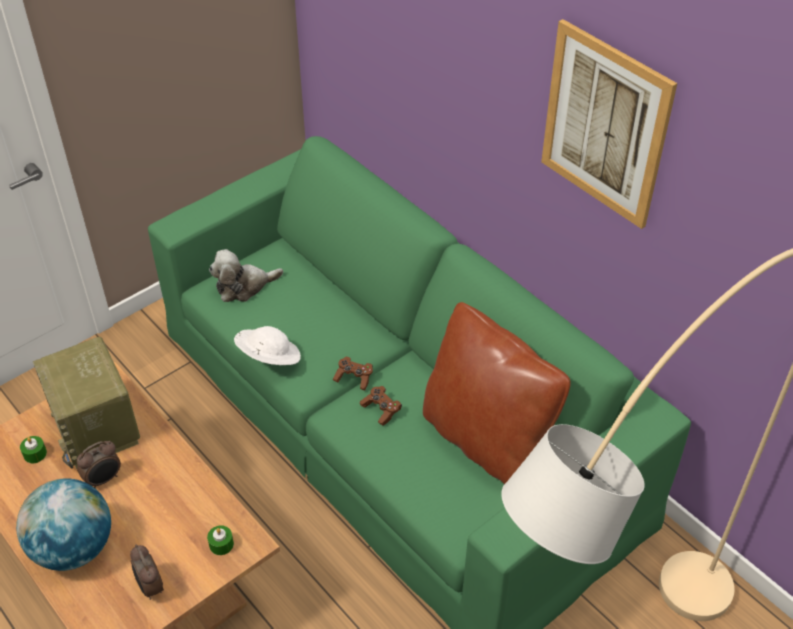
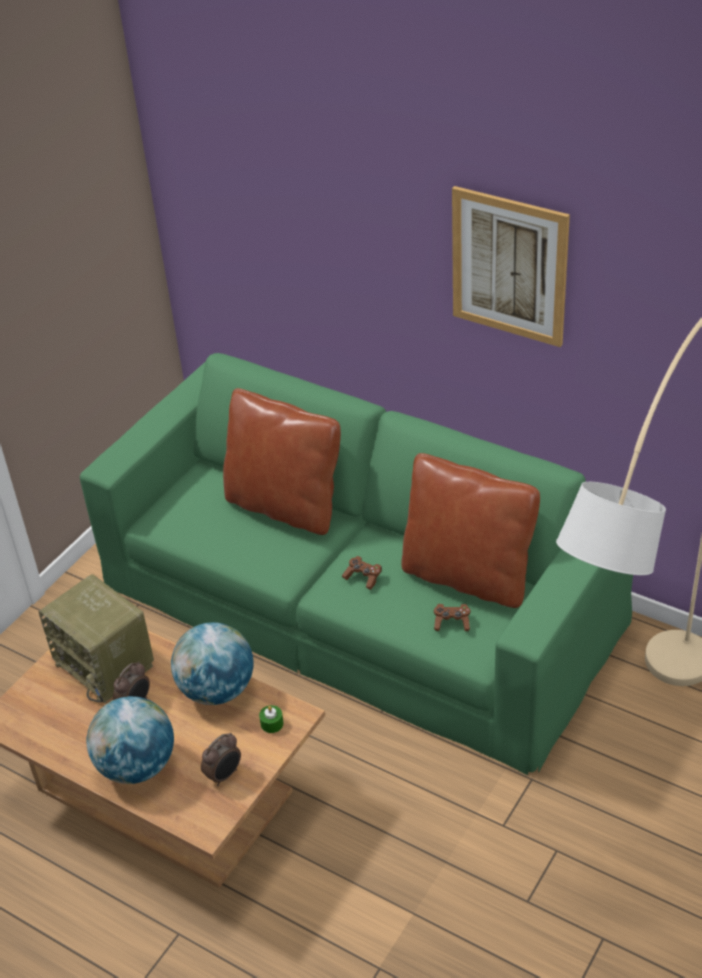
camera: 15 degrees left, 5 degrees down
green candle [20,436,47,463] -> none
alarm clock [130,545,164,600] -> alarm clock turned 90 degrees counterclockwise [201,733,241,786]
plush toy [209,249,283,302] -> none
white hat [234,326,301,365] -> none
brown game controller [333,357,373,391] -> brown game controller moved to [434,604,470,631]
none -> globe [171,622,254,705]
none -> brown pillow [223,388,341,535]

